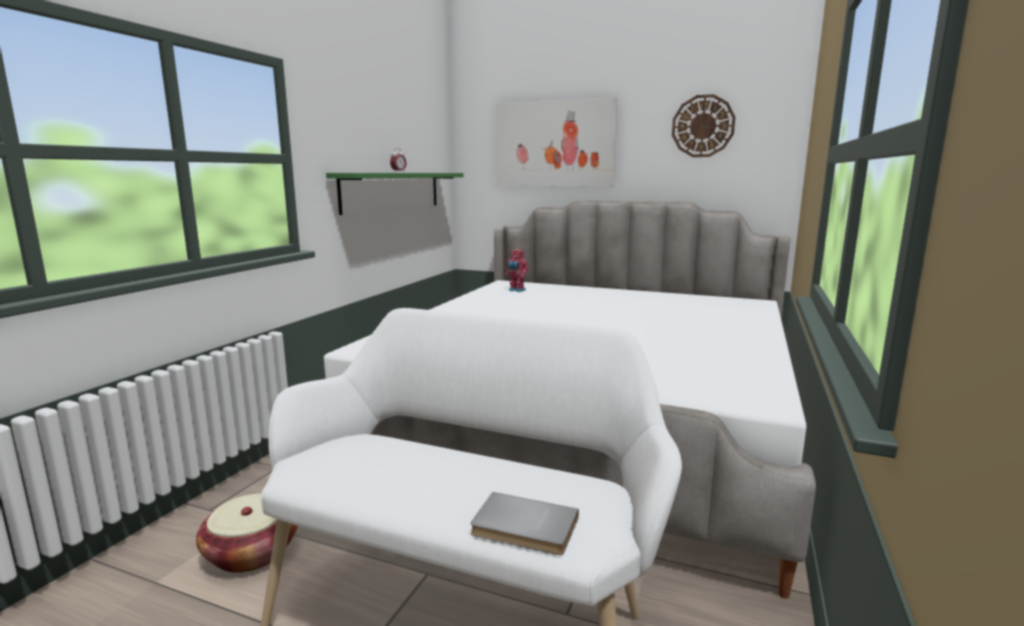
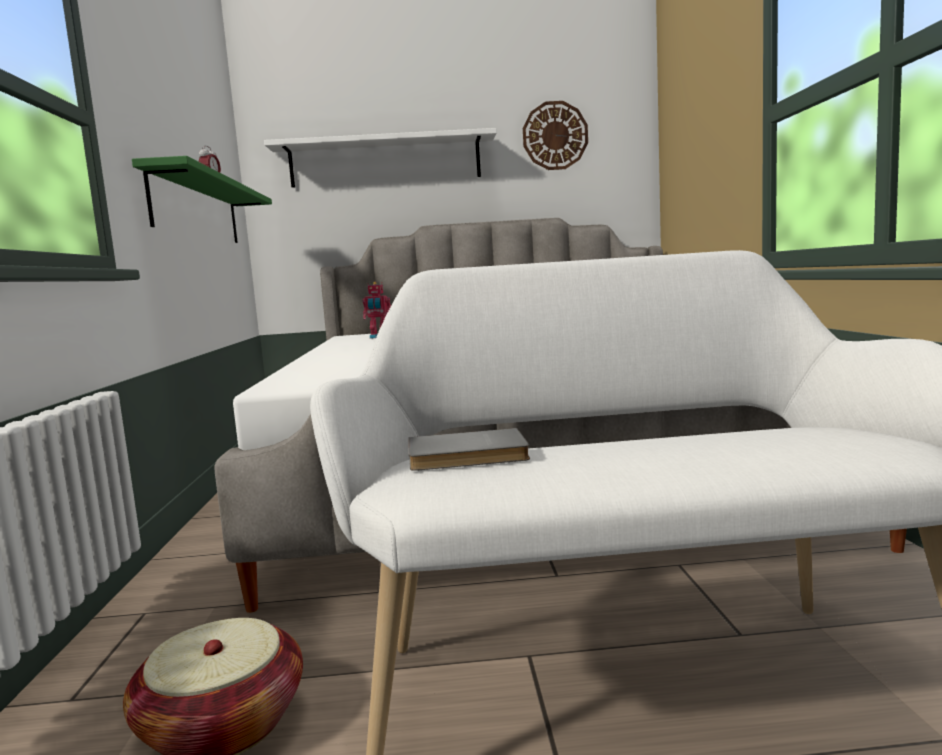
camera: 25 degrees left, 5 degrees down
grey book [471,492,579,555] -> grey book moved to [408,428,530,471]
picture [496,97,618,187] -> white shelf [264,128,497,188]

